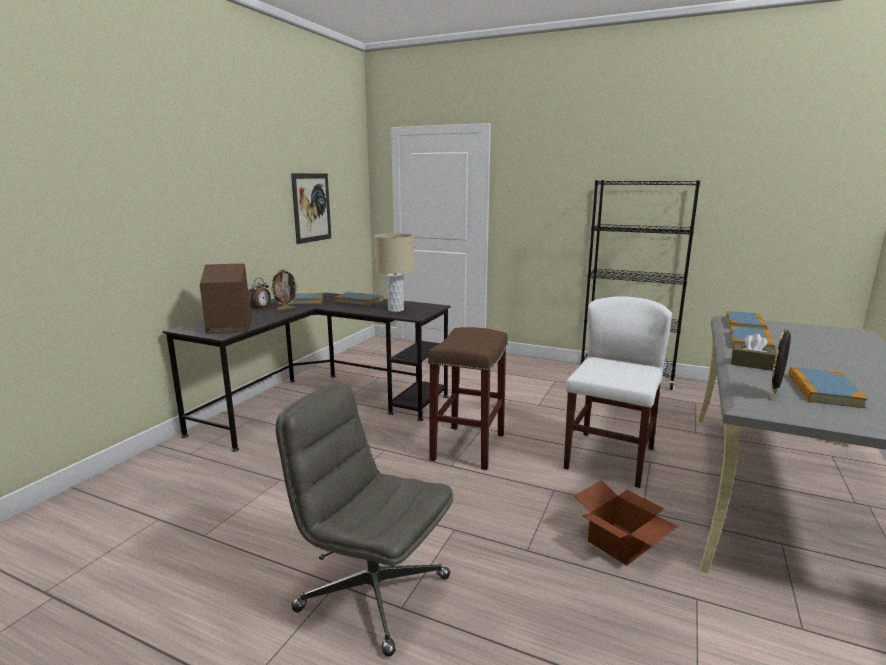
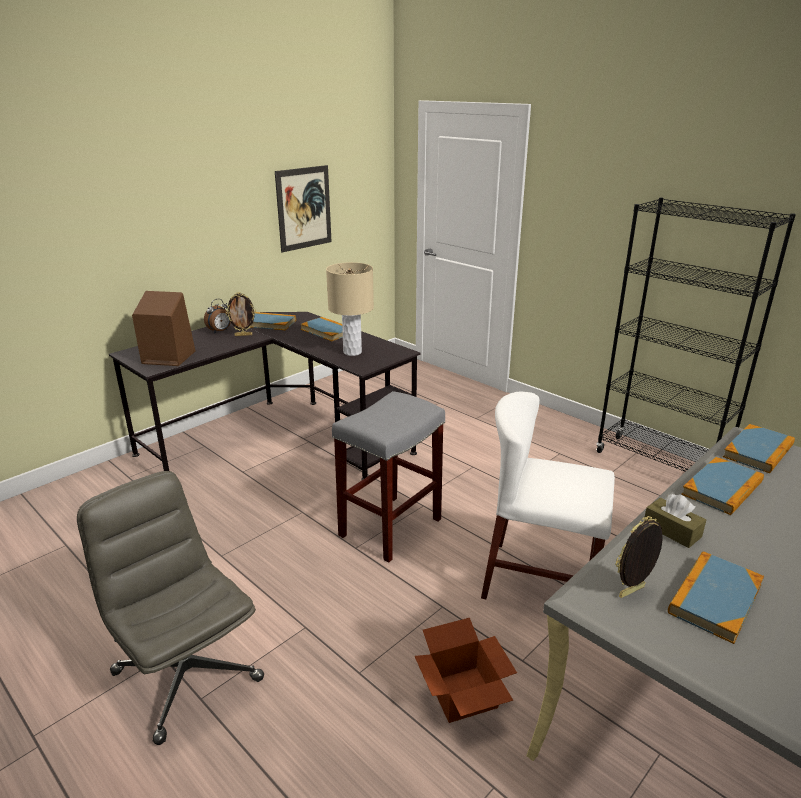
camera: 20 degrees right, 10 degrees up
brown stool [428,327,508,470] -> grey stool [332,391,445,563]
white chair [564,296,672,488] -> white chair turned 120 degrees counterclockwise [481,392,615,599]

